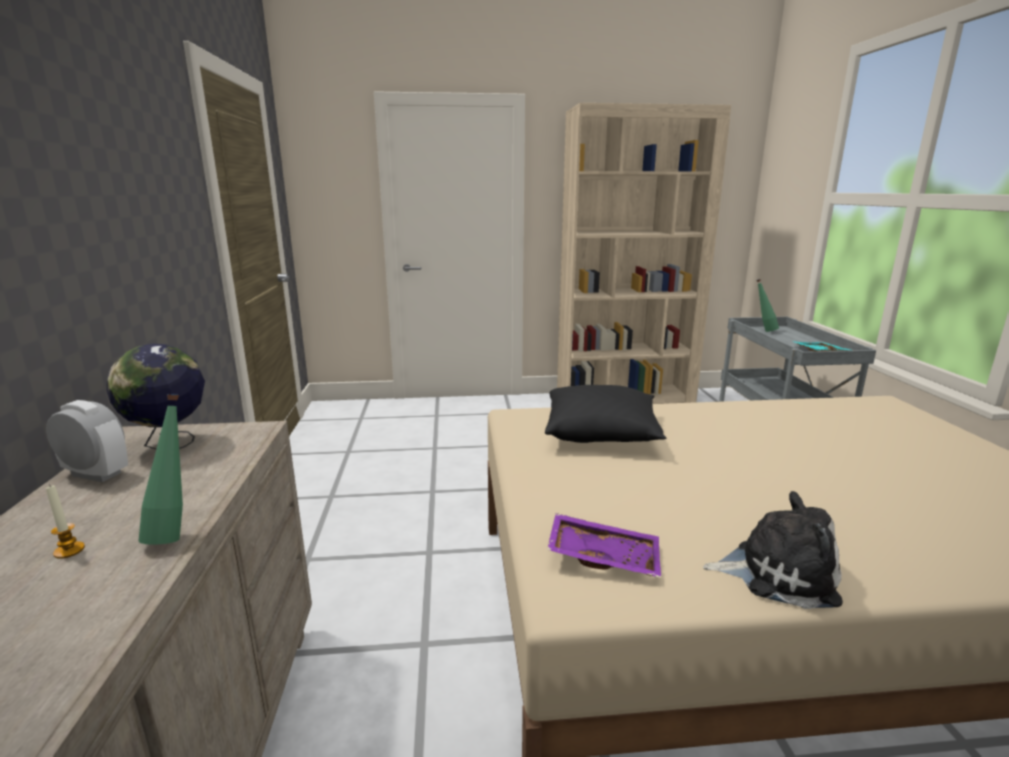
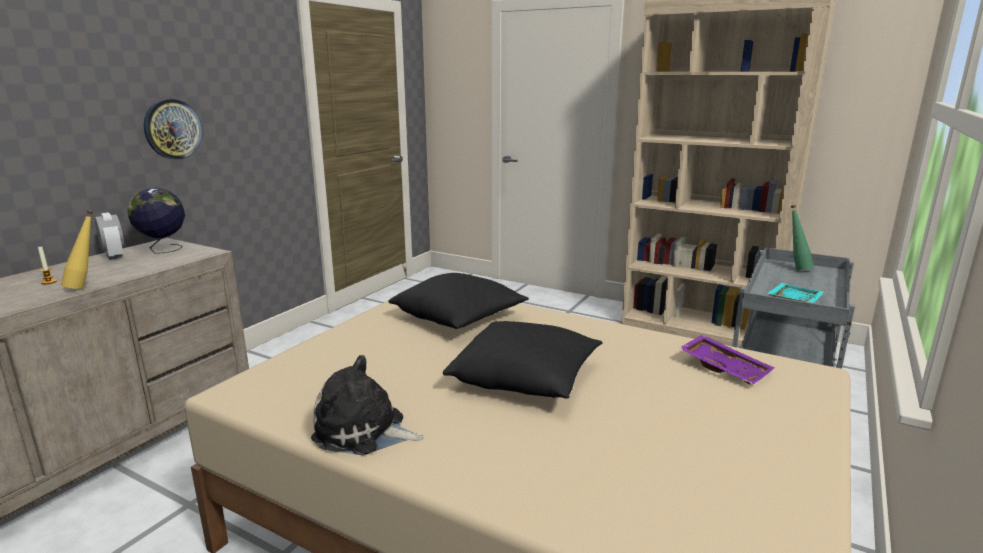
camera: 35 degrees right, 0 degrees up
green bottle [139,394,183,545] -> yellow bottle [61,210,93,289]
purple tray [547,513,661,578] -> purple tray moved to [680,335,774,385]
plush toy [703,491,843,609] -> plush toy turned 150 degrees clockwise [311,355,424,455]
none -> wall clock [144,99,202,160]
none -> black pillow [443,321,603,399]

